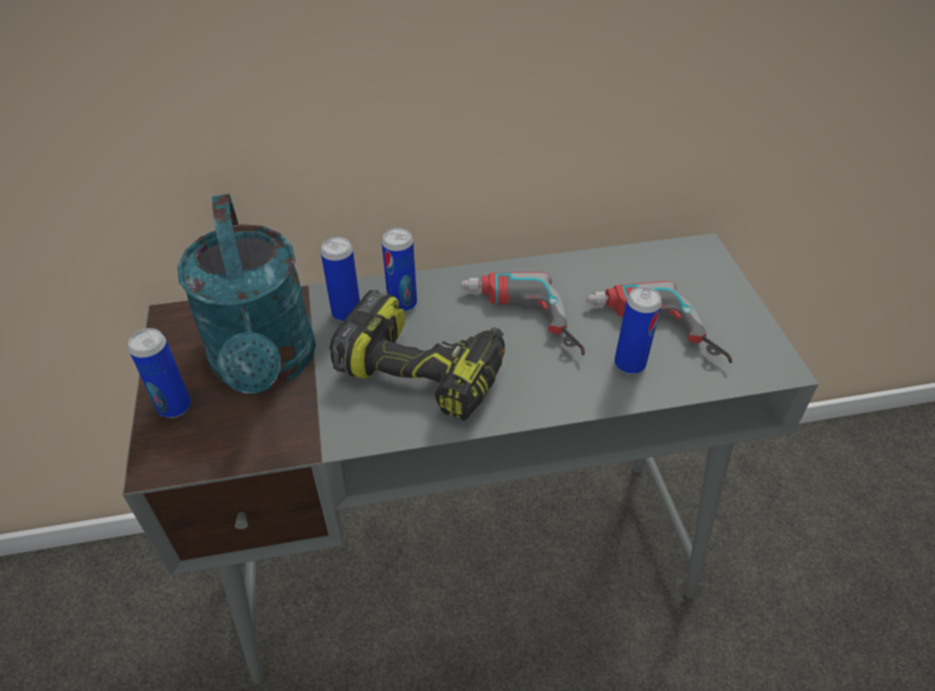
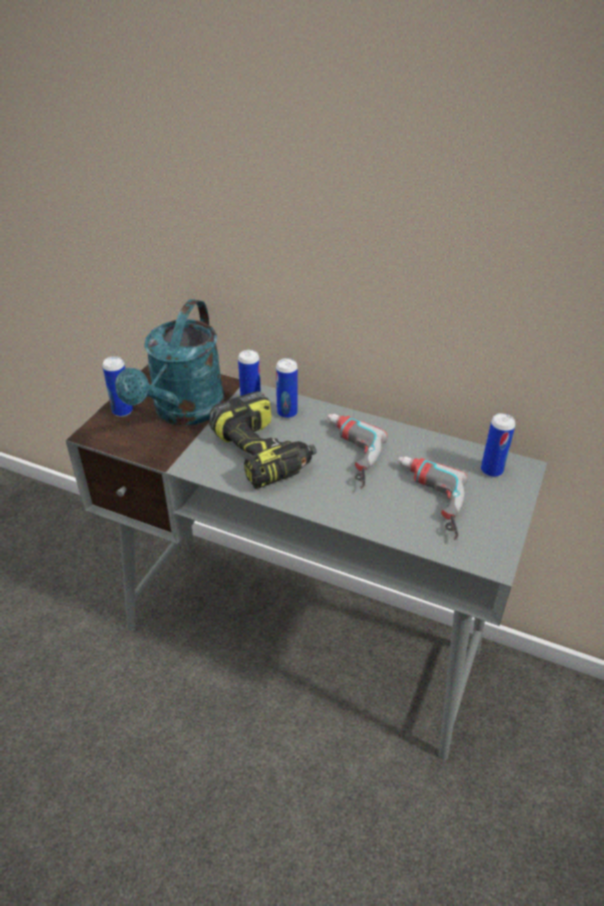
camera: 35 degrees right, 5 degrees down
can [614,286,662,374] -> can moved to [481,413,515,477]

